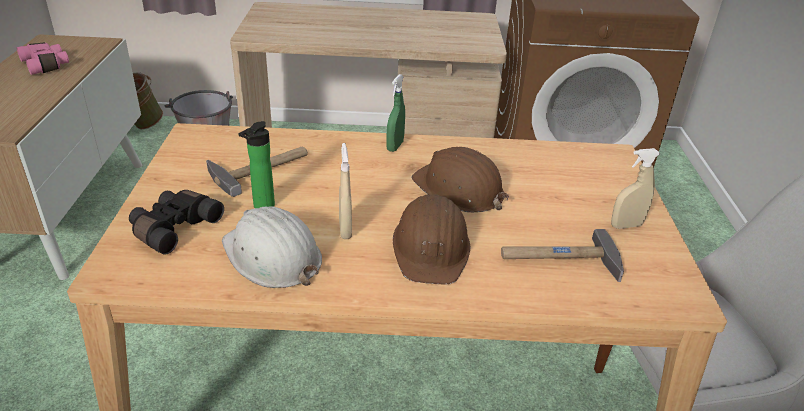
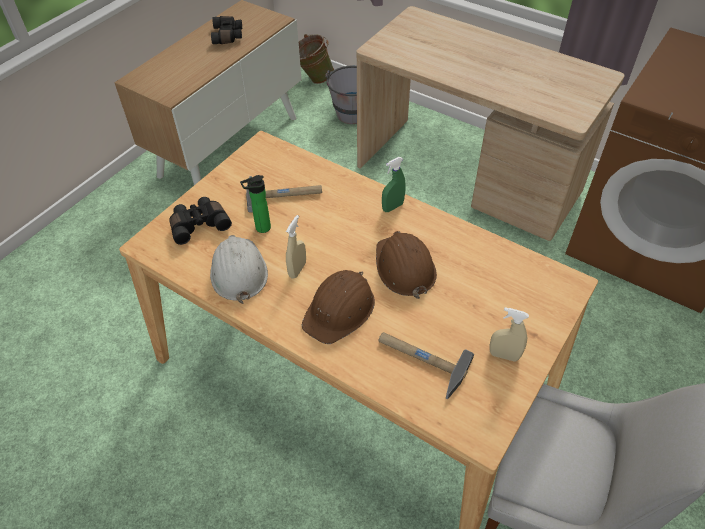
camera: 35 degrees right, 15 degrees up
pink binoculars [17,42,69,75] -> black binoculars [211,16,242,44]

